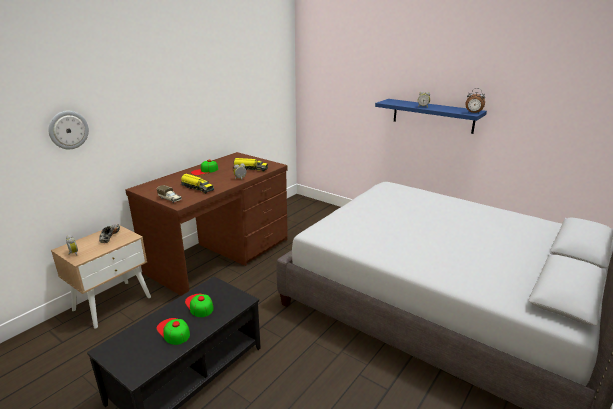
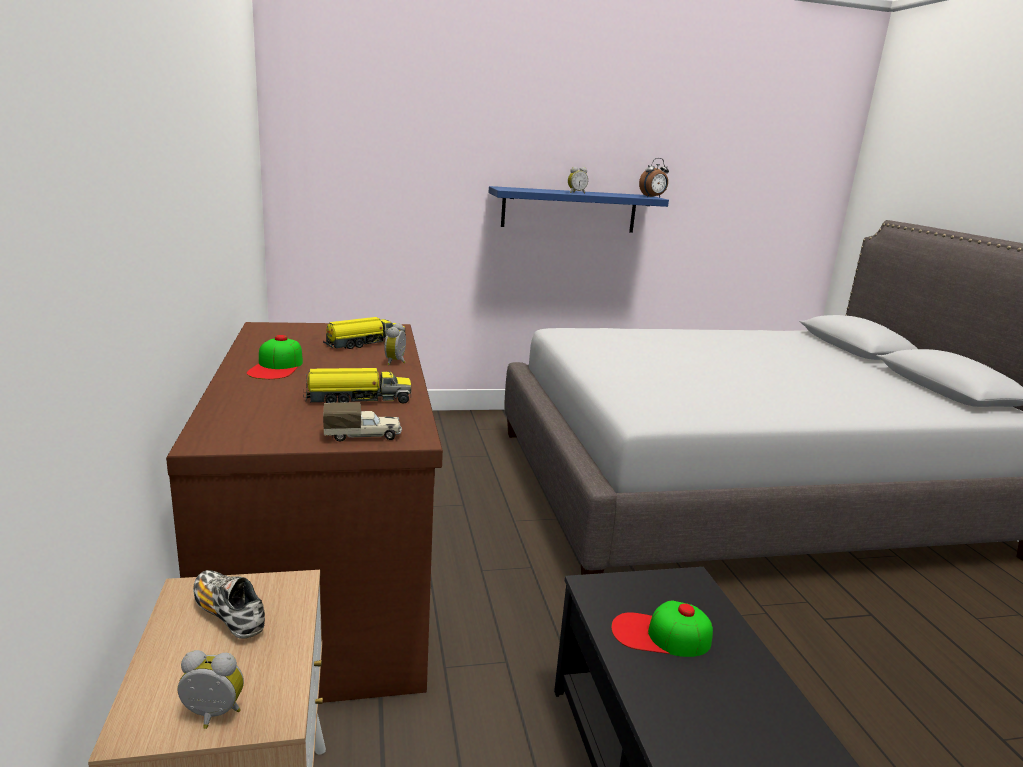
camera: 50 degrees left, 5 degrees down
wall clock [48,111,89,149] -> none
cap [156,318,190,345] -> none

